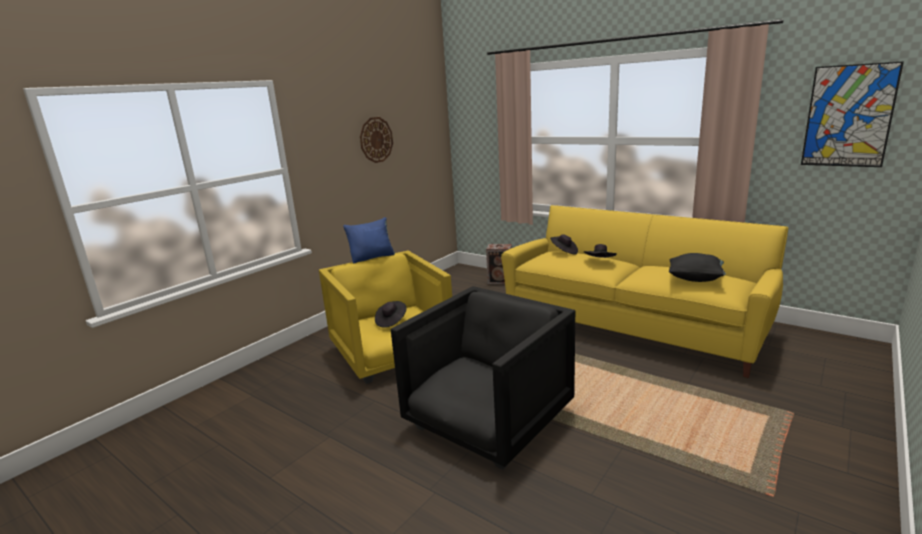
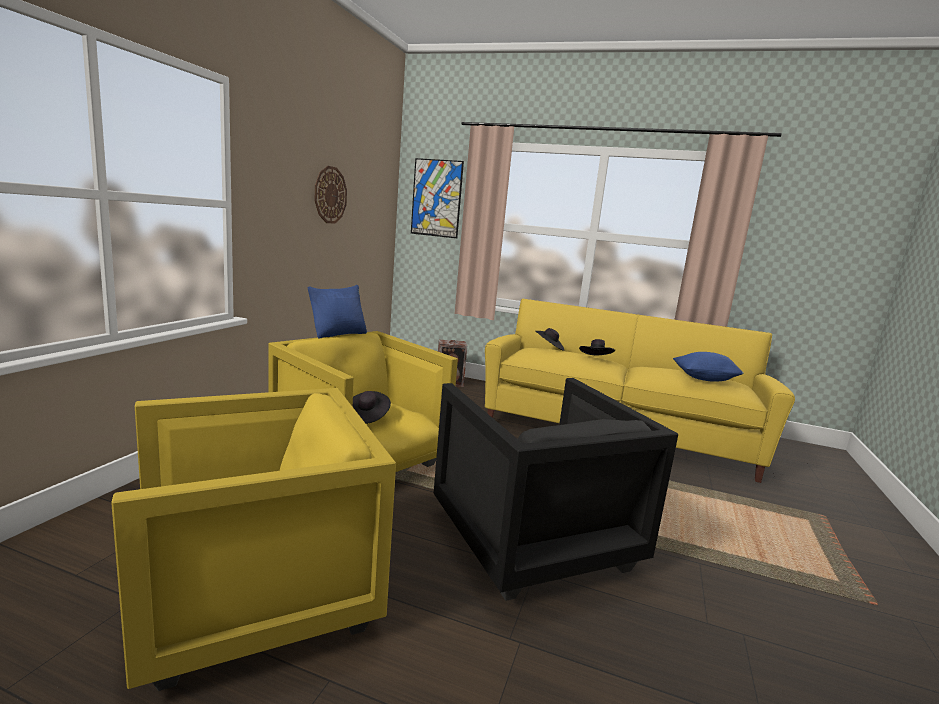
camera: 20 degrees left, 5 degrees down
black armchair [391,286,575,470] -> black armchair turned 135 degrees clockwise [434,378,678,601]
black pillow [669,253,726,282] -> blue pillow [673,352,744,382]
picture [801,61,904,167] -> picture moved to [411,158,464,238]
none -> yellow armchair [111,388,396,691]

